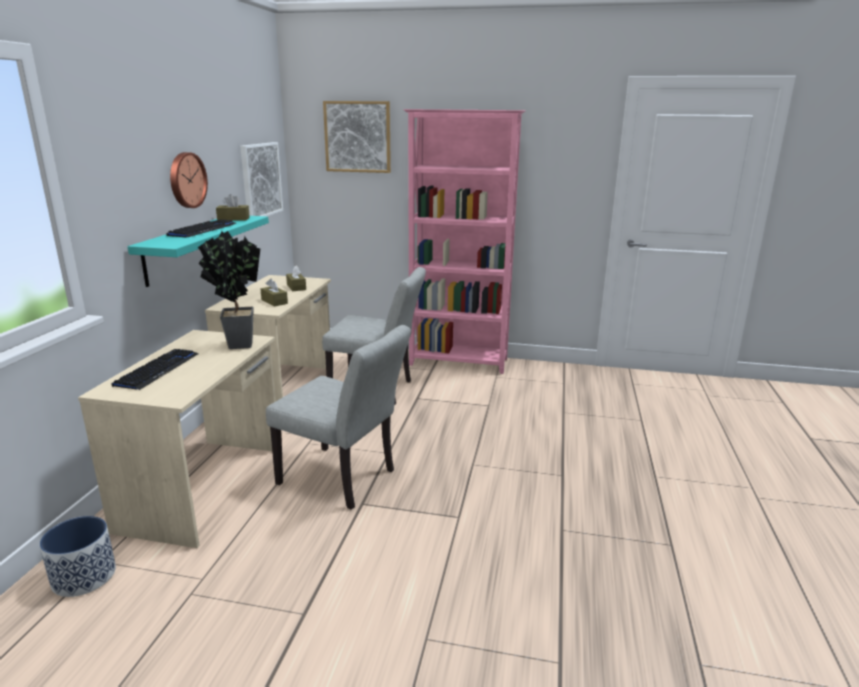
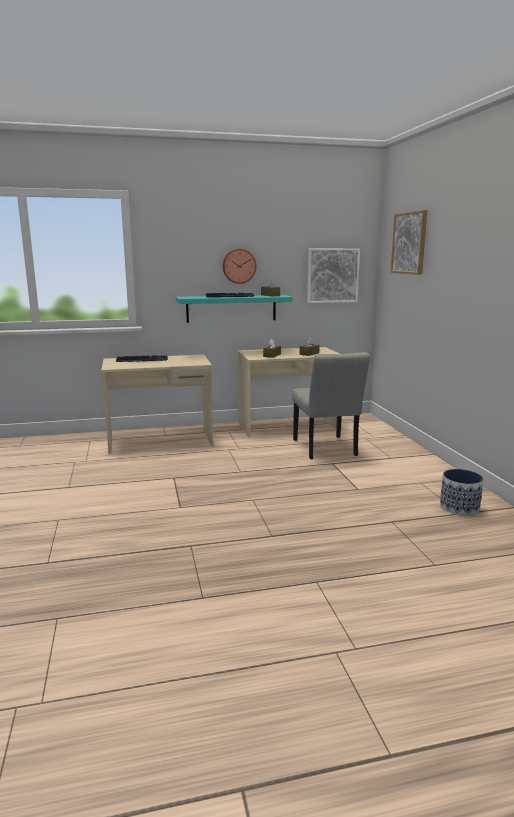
camera: 65 degrees right, 5 degrees down
planter [40,516,116,597] -> planter moved to [440,469,484,516]
potted plant [198,231,260,349] -> none
grey chair [266,325,411,510] -> none
pink bookcase [404,109,525,374] -> none

